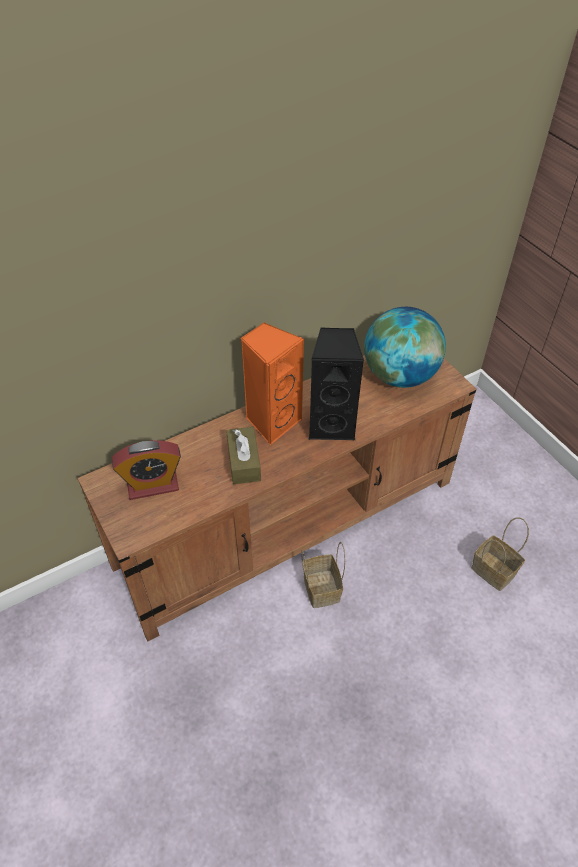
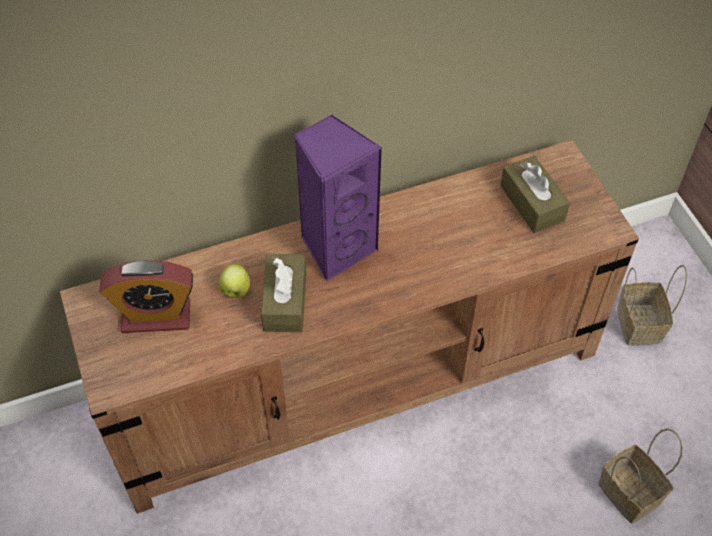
camera: 10 degrees right, 5 degrees up
orange speaker [241,322,304,445] -> purple speaker [294,114,382,282]
basket [301,542,345,608] -> basket moved to [617,265,687,345]
black speaker [309,327,364,440] -> none
globe [364,307,446,388] -> brown tissue box [500,156,570,233]
none -> apple [219,264,250,298]

